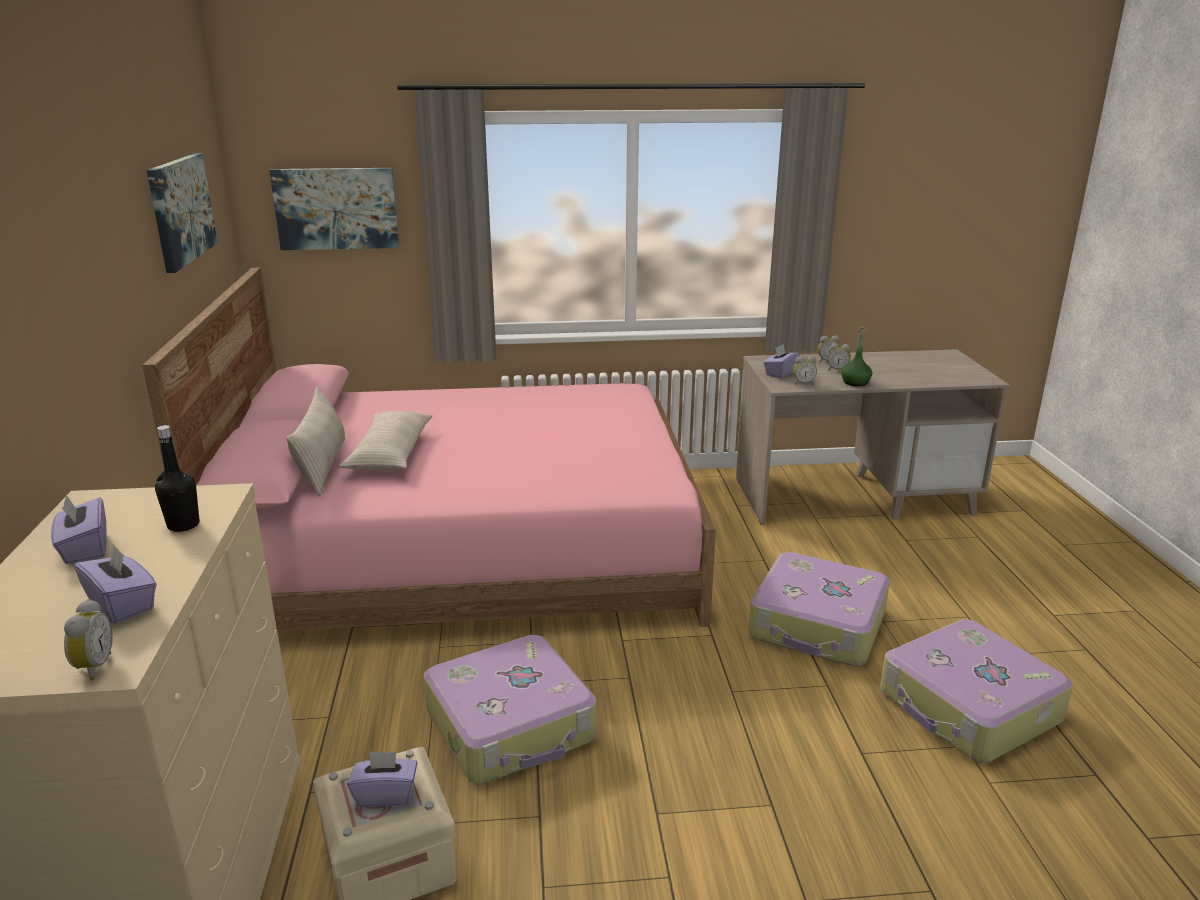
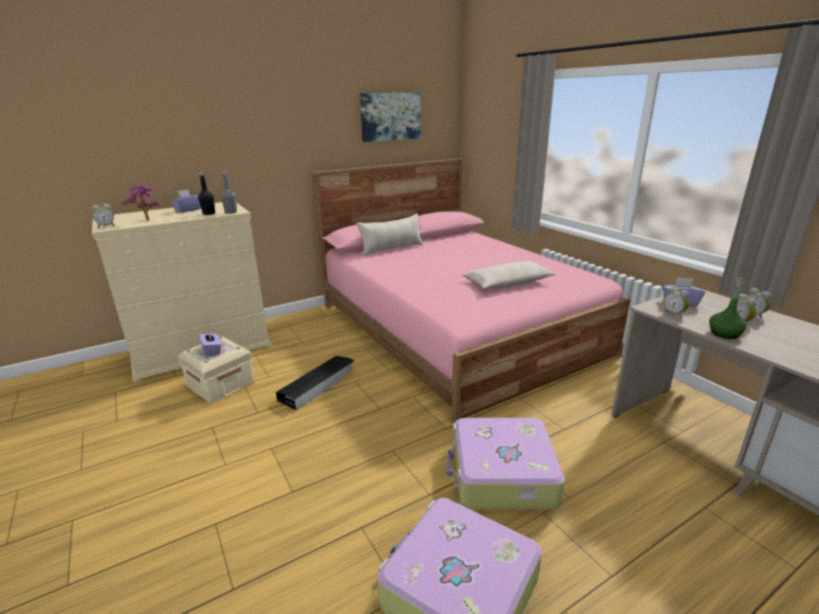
camera: 65 degrees right, 0 degrees up
purple tissue box [74,543,157,624] -> potted plant [121,184,160,220]
picture [269,168,399,250] -> none
beige pillow [339,411,433,471] -> beige pillow moved to [462,261,556,289]
suitcase [423,635,596,785] -> black storage box [276,356,354,410]
none -> grey bottle [221,170,237,214]

